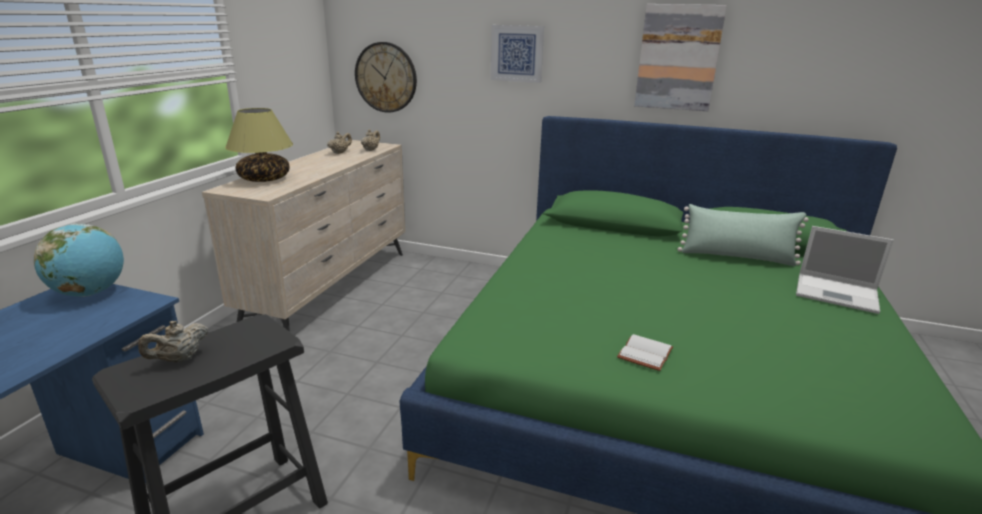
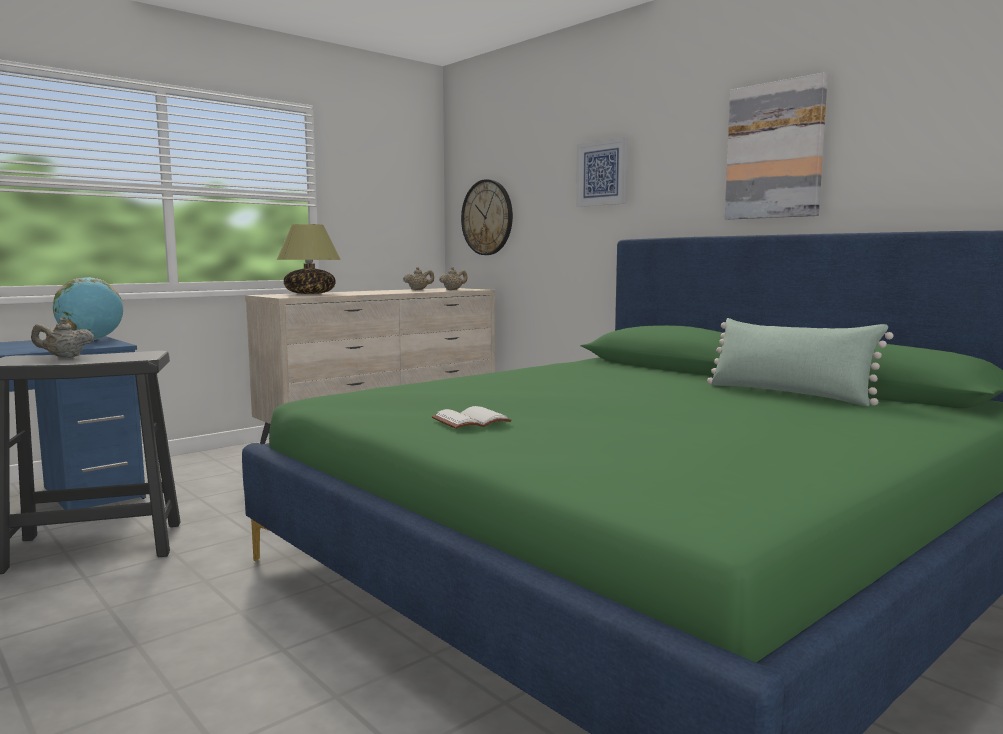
camera: 30 degrees right, 15 degrees down
laptop [796,226,894,314] -> none

